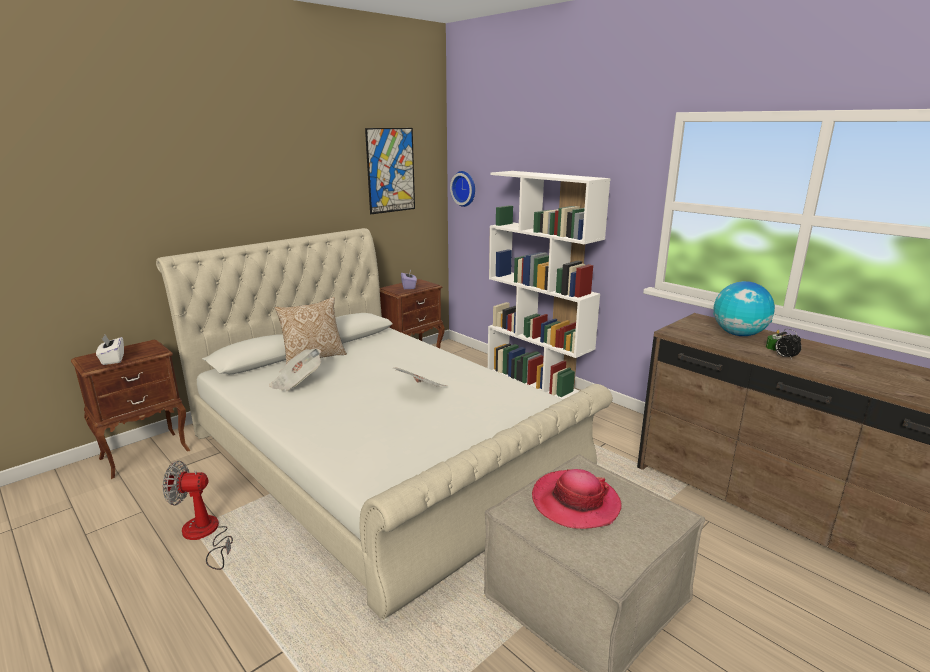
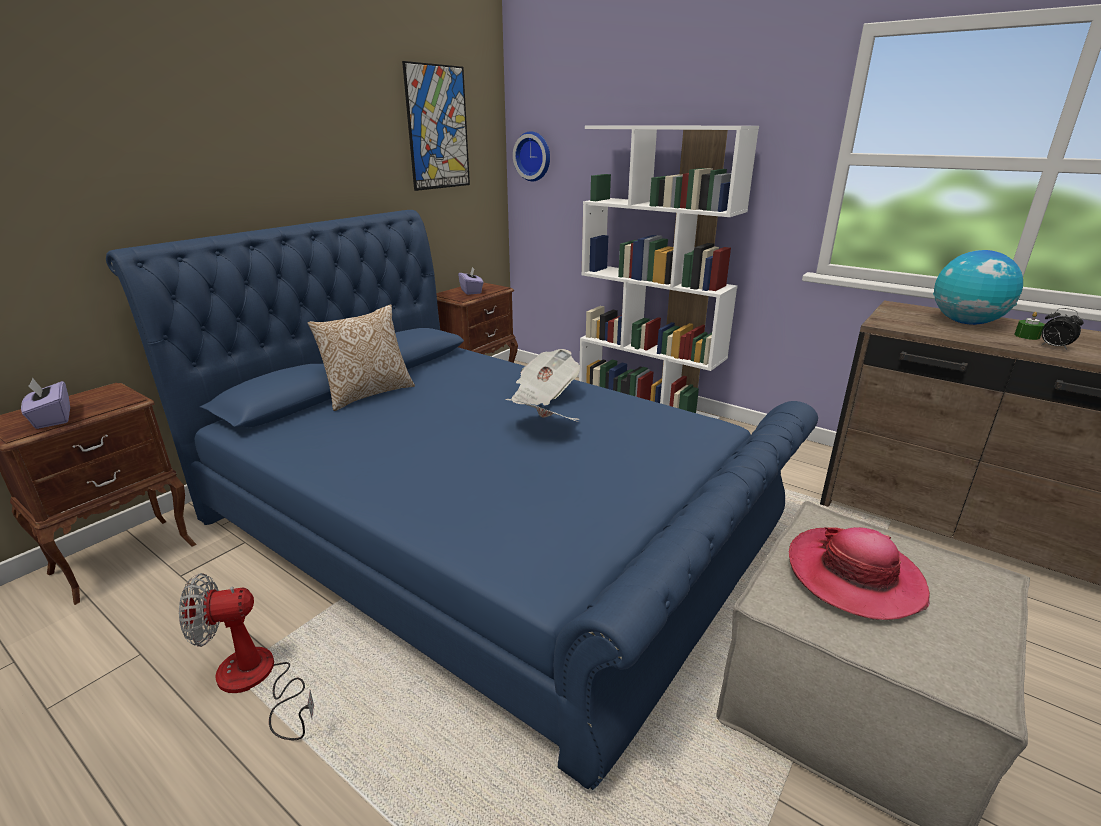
camera: 10 degrees left, 5 degrees up
white tissue box [96,335,124,365] -> purple tissue box [21,378,70,429]
beige bed [156,228,613,620] -> blue bed [106,210,818,790]
newspaper [269,348,322,391] -> newspaper moved to [511,349,580,405]

